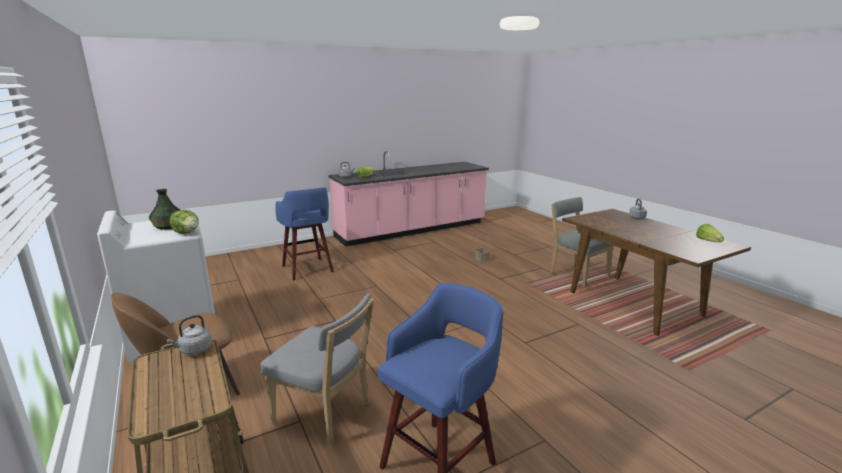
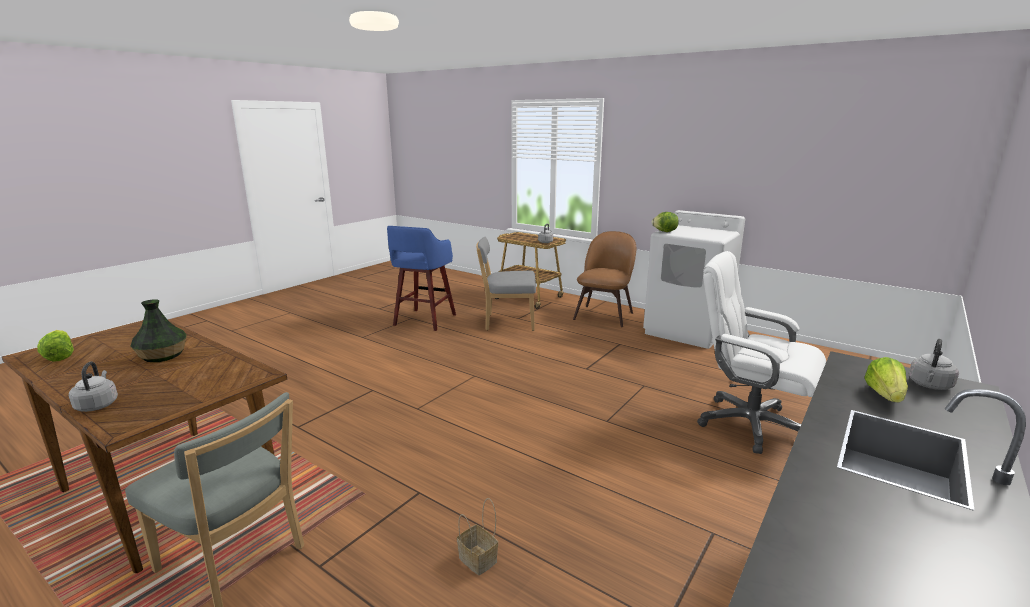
camera: 155 degrees right, 0 degrees up
vase [149,189,180,230] -> vase moved to [130,299,187,362]
blue stool [275,187,334,281] -> white office chair [697,251,826,454]

